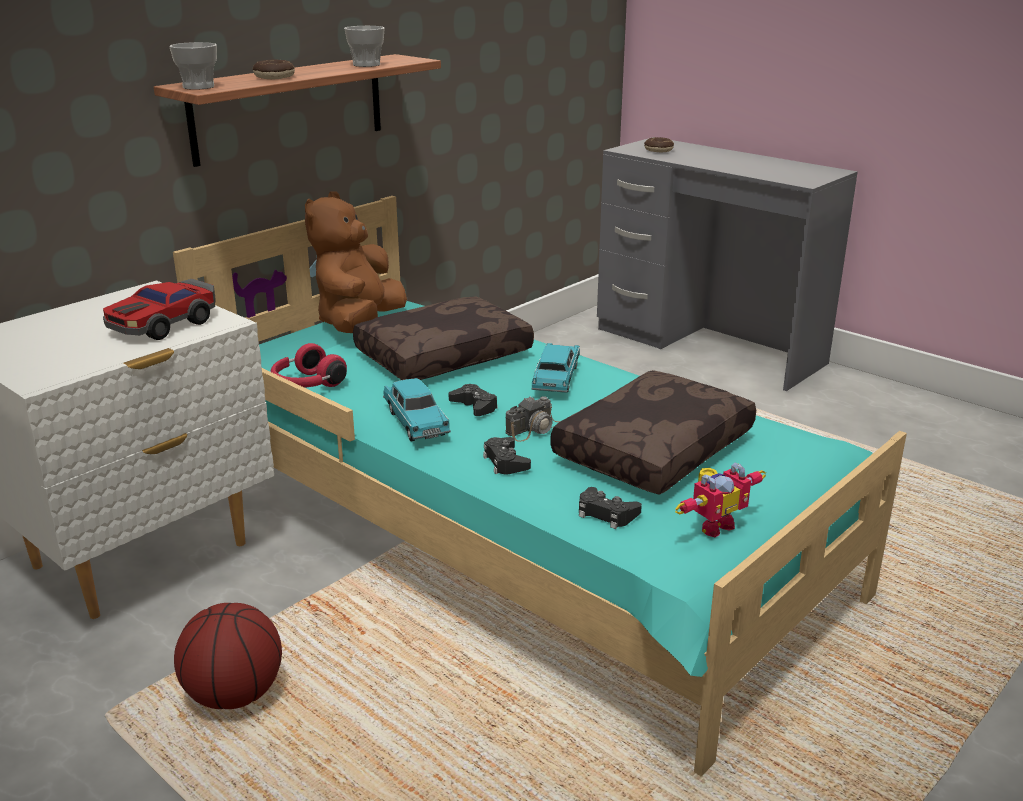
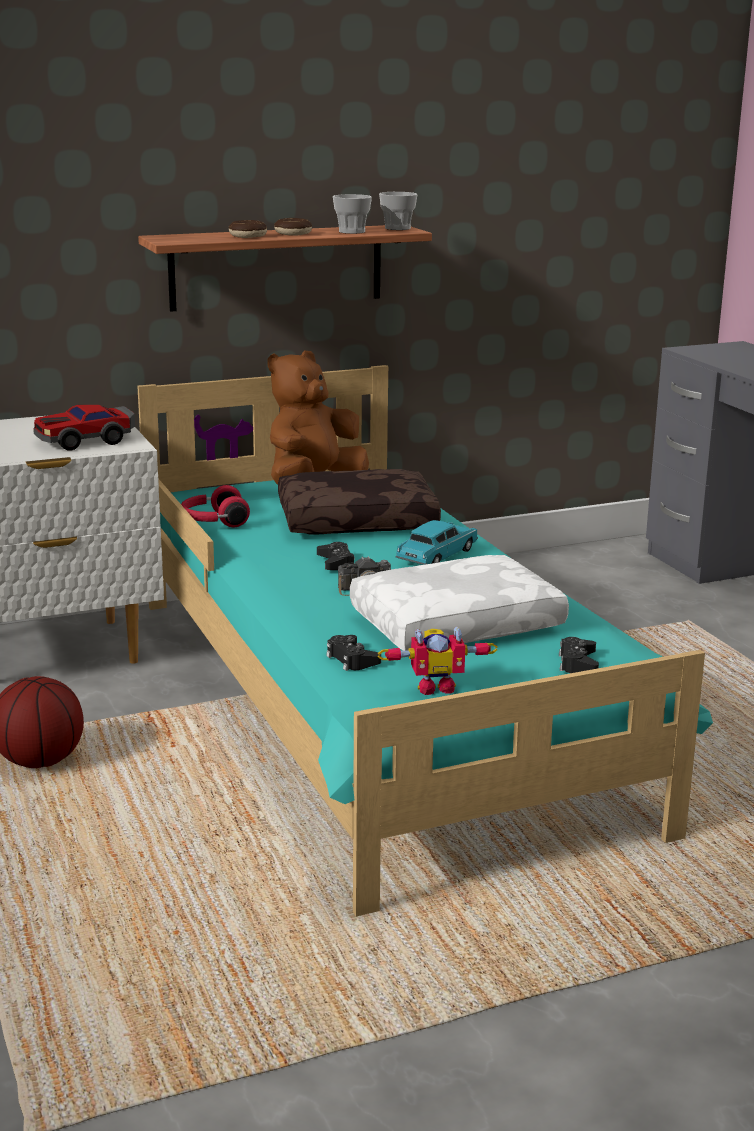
camera: 25 degrees right, 5 degrees down
cup [169,42,217,90] -> cup moved to [379,192,418,230]
turquoise toy car [383,378,451,441] -> none
black game controller [483,437,531,474] -> black game controller moved to [559,637,599,673]
brown pillow [550,370,756,495] -> white pillow [350,555,569,651]
donut [644,137,674,152] -> donut moved to [274,218,312,236]

